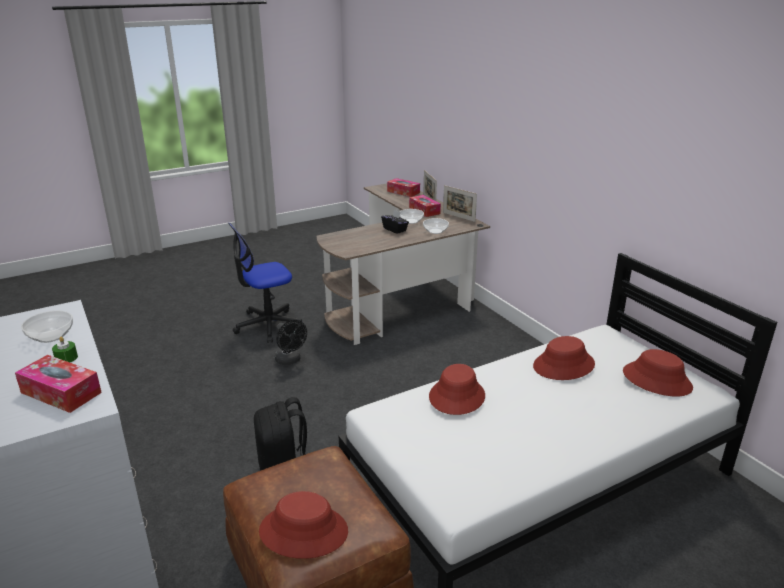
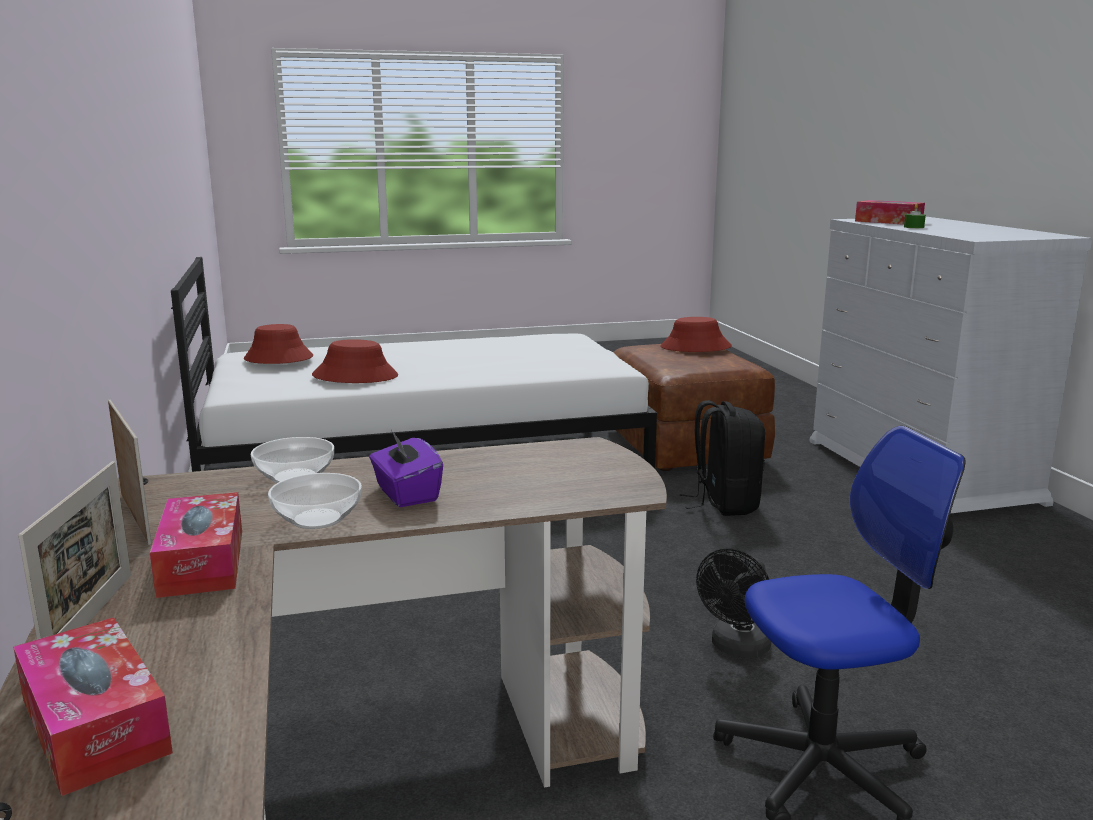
camera: 165 degrees left, 10 degrees down
bowl [21,311,73,343] -> none
black fan [275,320,307,365] -> black fan turned 120 degrees counterclockwise [696,548,772,658]
black tissue box [381,210,409,234] -> purple tissue box [369,430,443,507]
red hat [429,364,485,415] -> none

